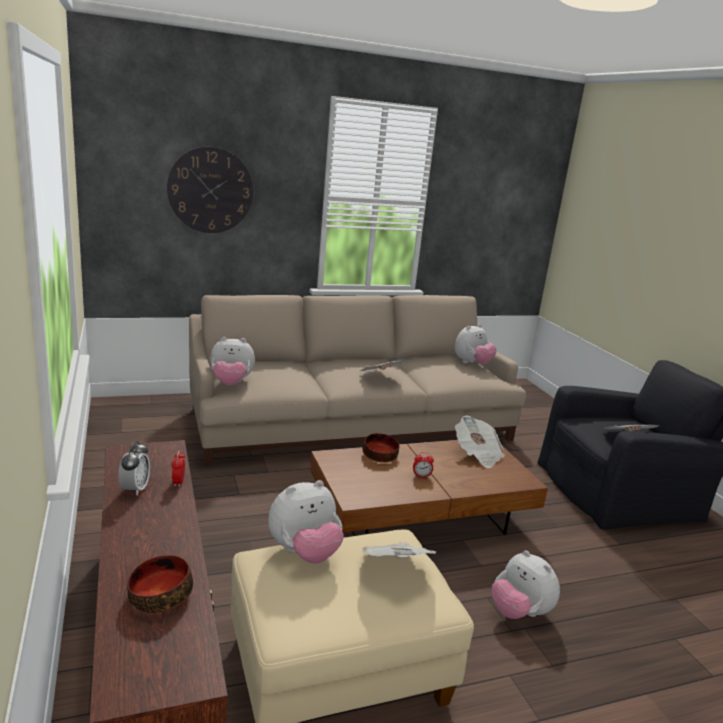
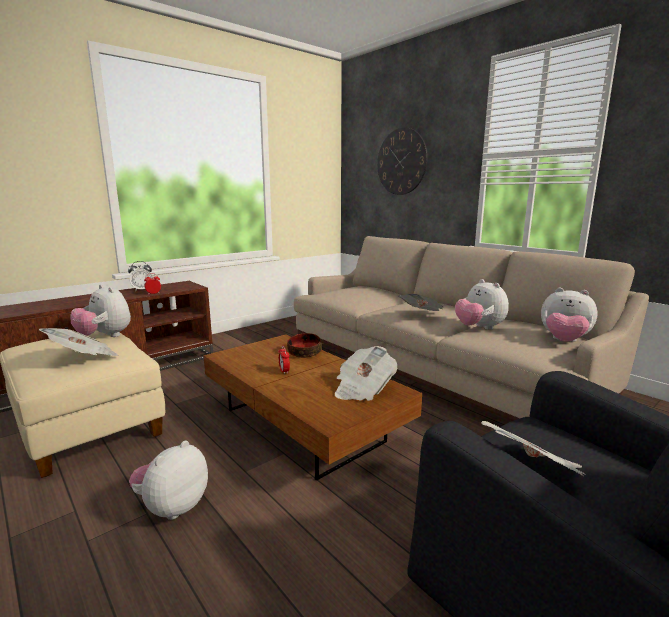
camera: 70 degrees right, 5 degrees down
bowl [127,555,193,613] -> none
plush toy [210,337,255,385] -> plush toy moved to [455,279,509,330]

